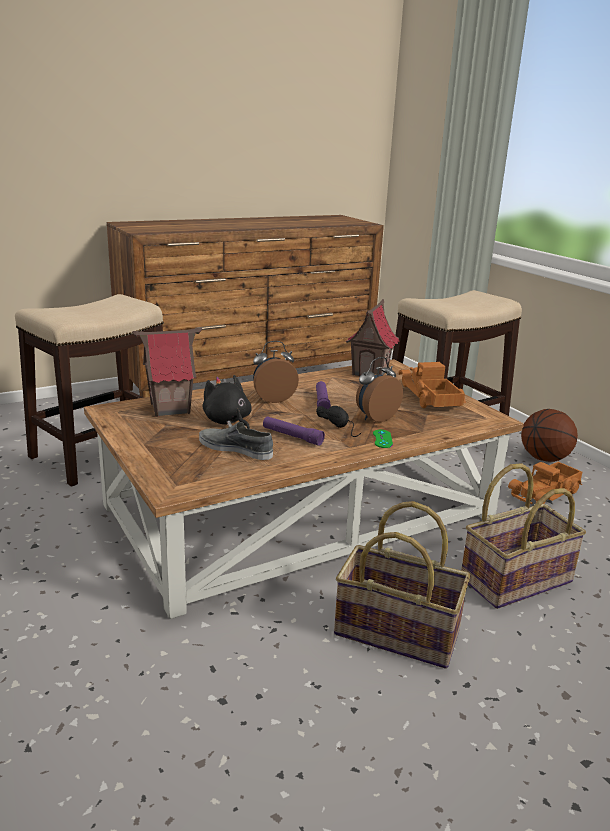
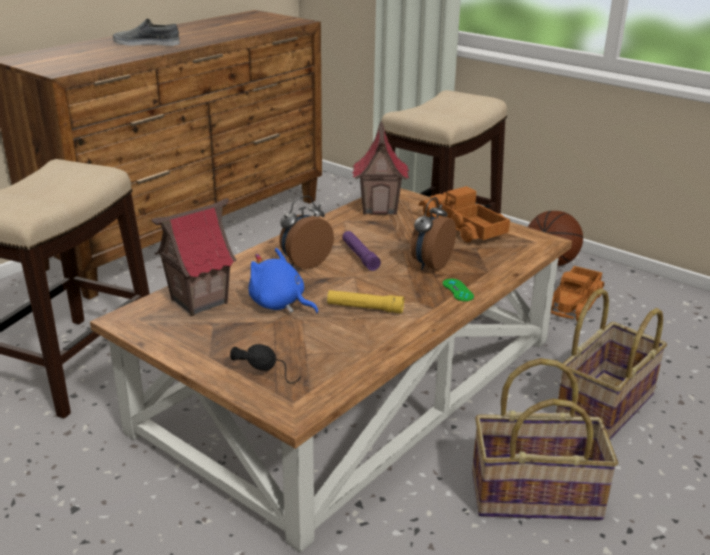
camera: 20 degrees left, 5 degrees up
grey shoe [199,422,273,460] -> grey shoe moved to [113,19,180,46]
black plush toy [203,375,252,429] -> blue plush toy [248,248,318,313]
purple flashlight [263,416,325,446] -> yellow flashlight [327,290,404,314]
black headphones [316,406,362,437] -> black headphones moved to [230,344,301,384]

